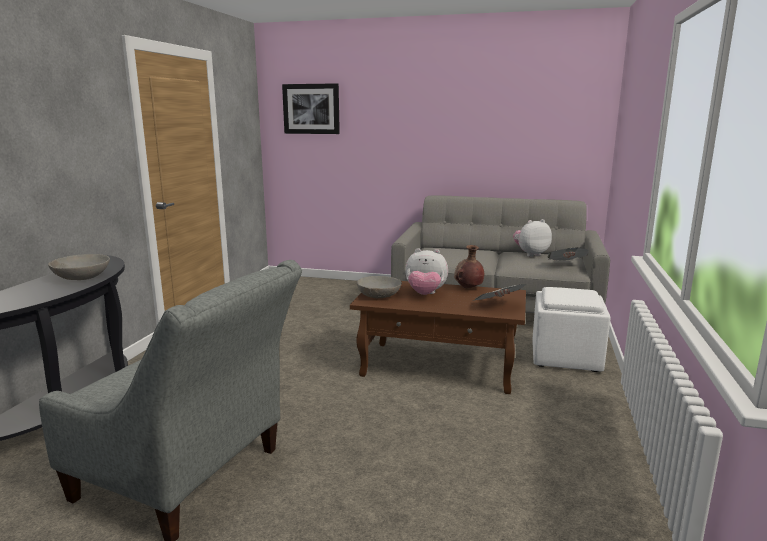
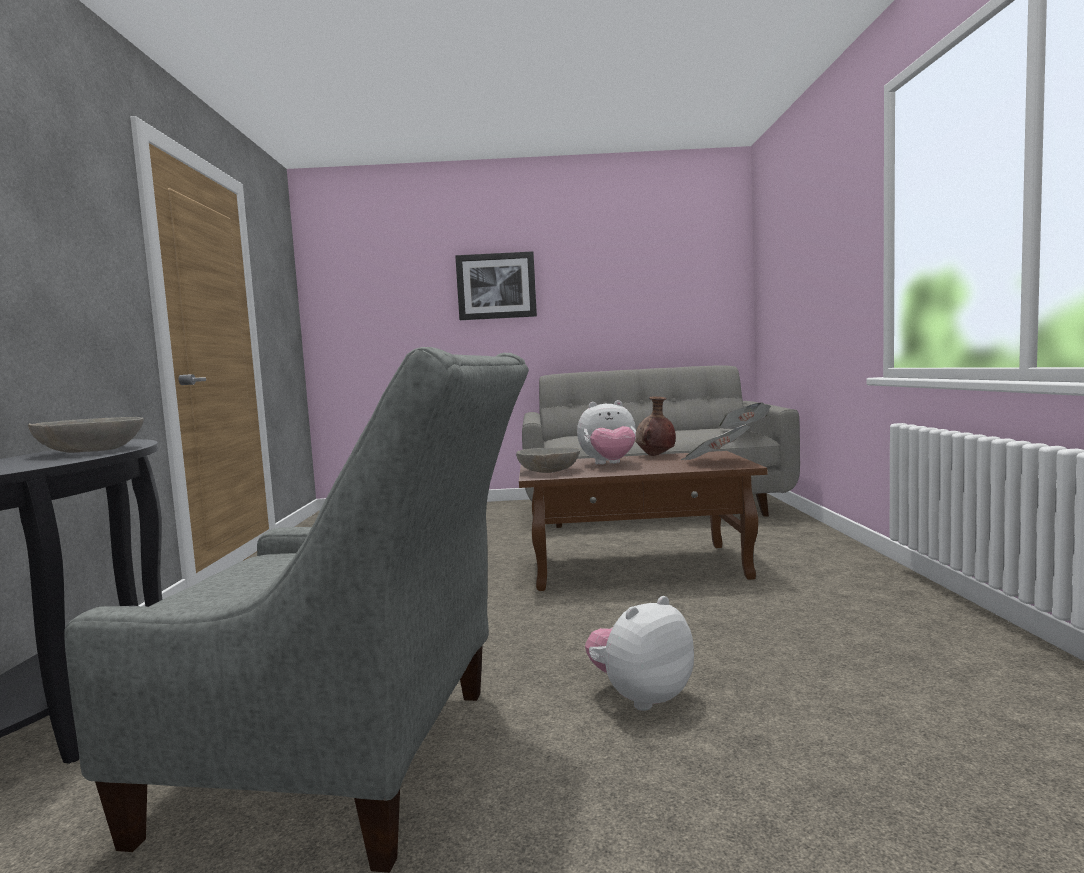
camera: 15 degrees left, 10 degrees down
picture [282,83,340,134] -> picture moved to [455,251,537,320]
plush toy [513,219,552,257] -> plush toy moved to [585,596,694,711]
white ottoman [532,287,611,372] -> none

